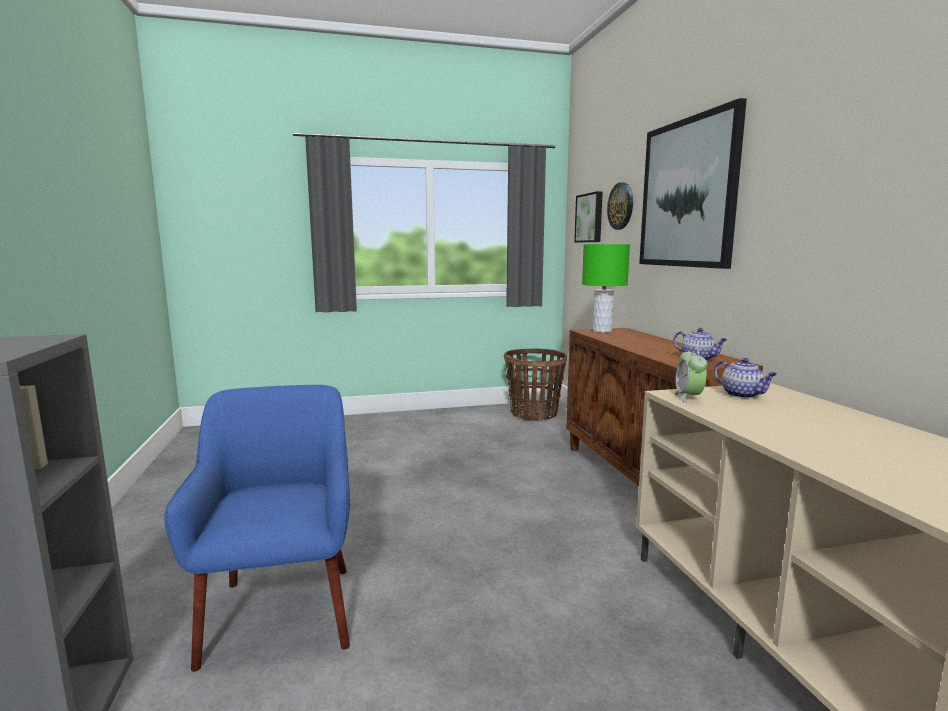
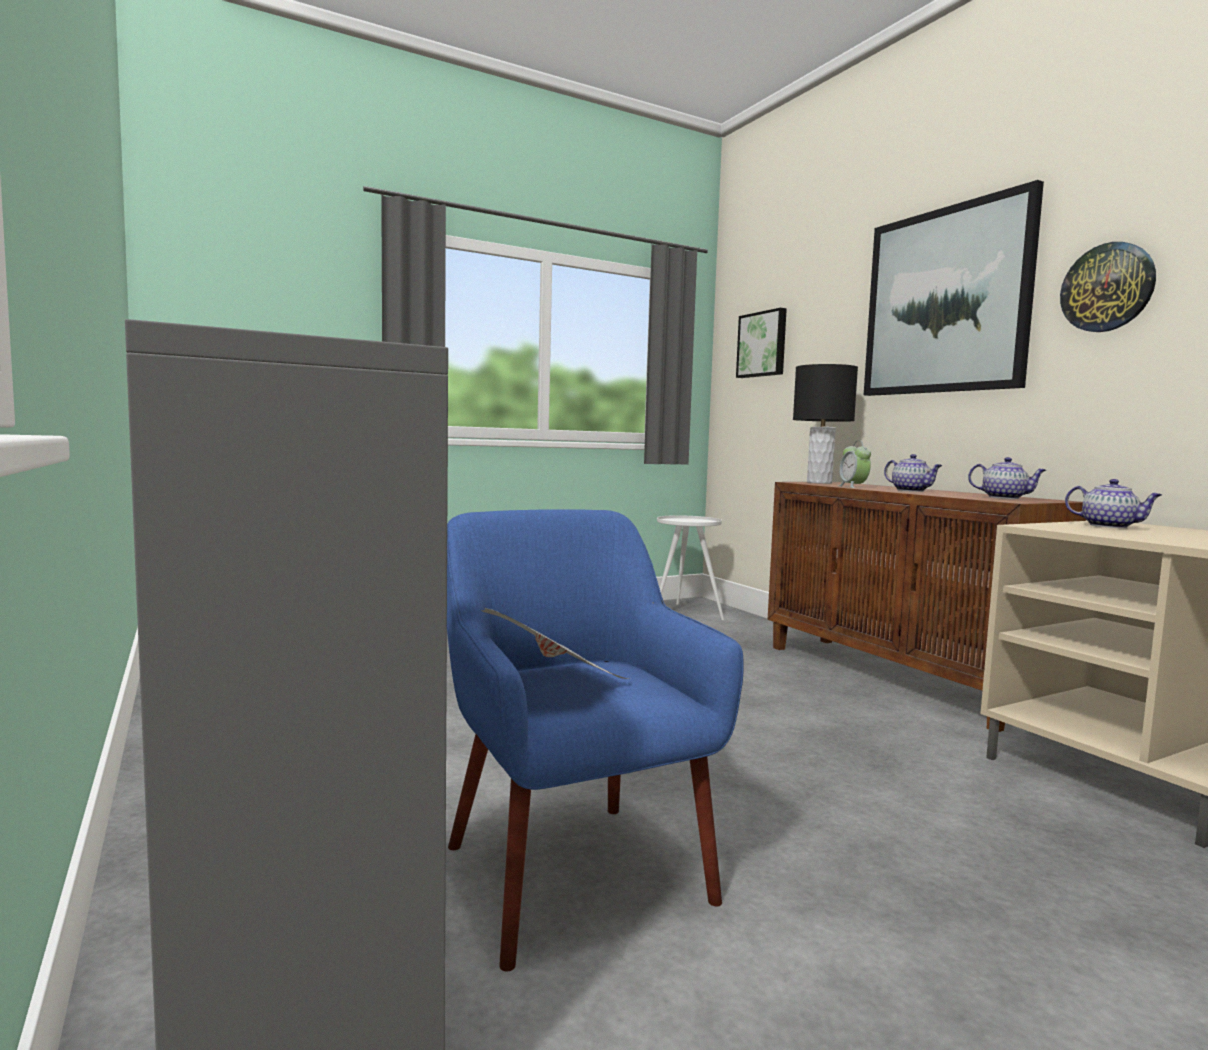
camera: 15 degrees left, 5 degrees down
basket [504,349,567,421] -> white side table [657,515,724,620]
green table lamp [582,244,630,333] -> black table lamp [793,364,858,484]
wall clock [607,182,633,230] -> wall clock moved to [1060,242,1156,332]
alarm clock [673,347,707,403] -> alarm clock moved to [839,441,871,488]
none -> newspaper [481,608,630,679]
none -> teapot [884,454,942,492]

